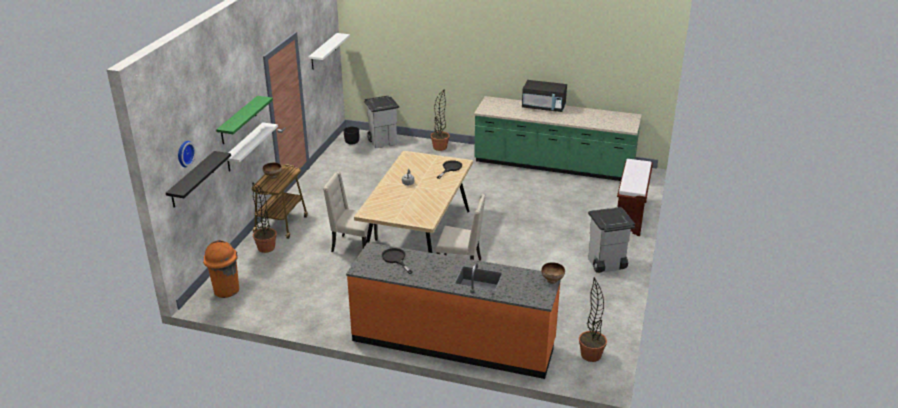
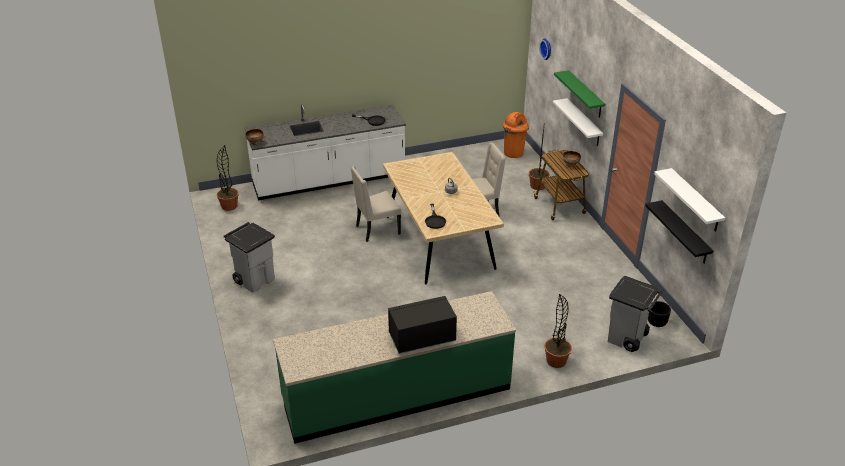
camera: 145 degrees right, 5 degrees up
black shelf [166,151,231,208] -> black shelf moved to [645,200,713,264]
orange counter [346,242,561,379] -> white counter [244,104,406,200]
brown bench [617,159,653,236] -> none

